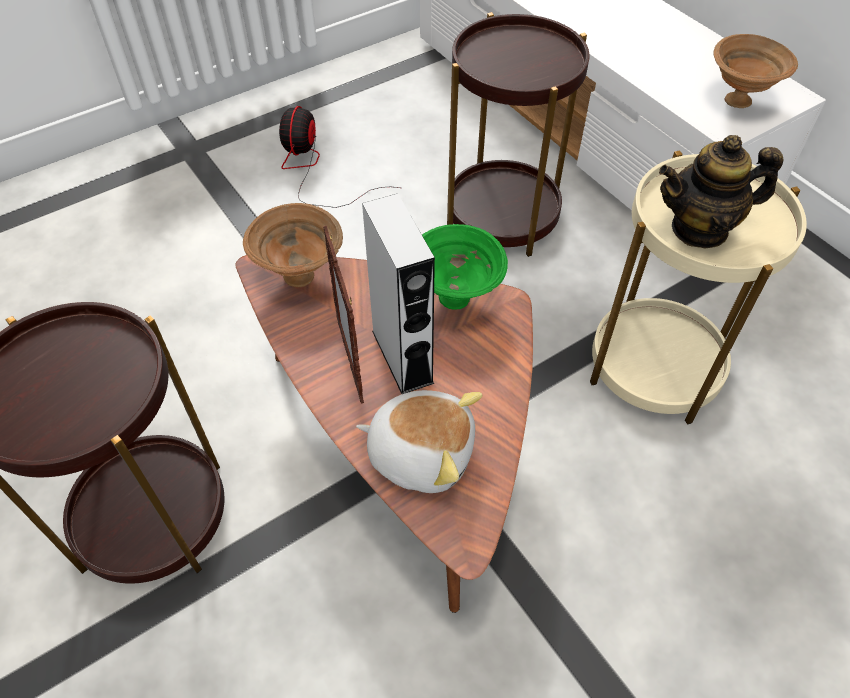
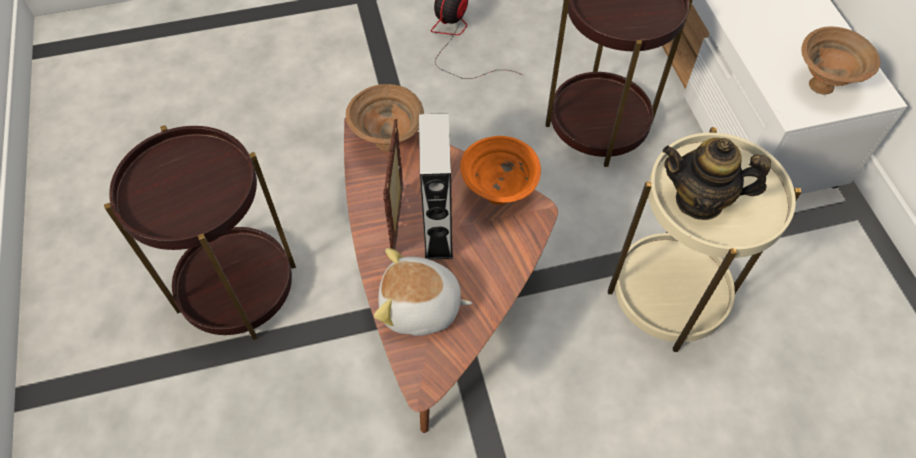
camera: 20 degrees right, 5 degrees up
plush toy [356,390,482,493] -> plush toy turned 150 degrees clockwise [374,248,472,336]
green bowl [422,224,508,310] -> orange bowl [460,136,541,205]

